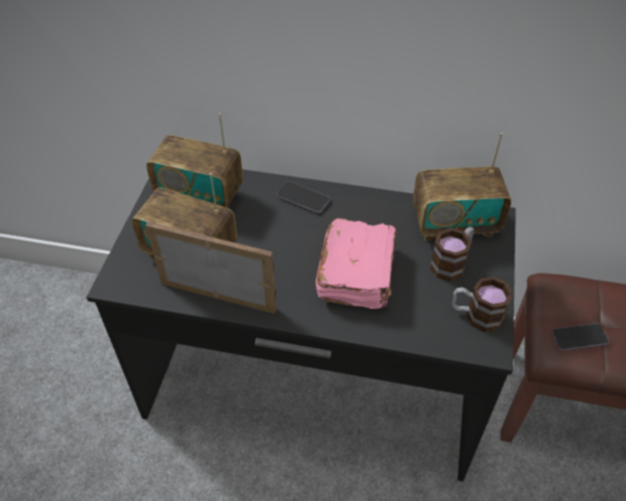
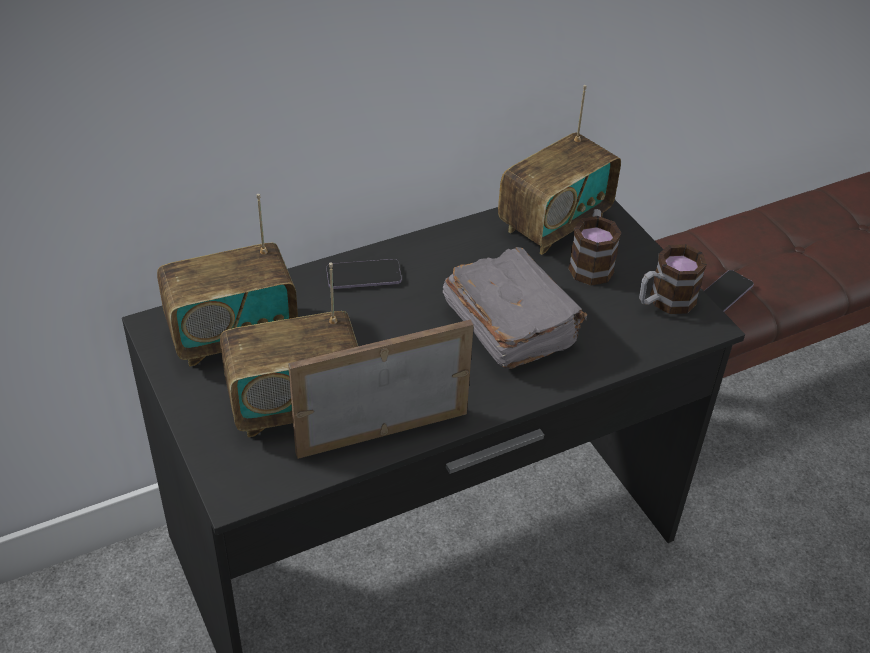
camera: 40 degrees left, 5 degrees down
pink book [316,218,396,309] -> grey book [443,247,587,369]

